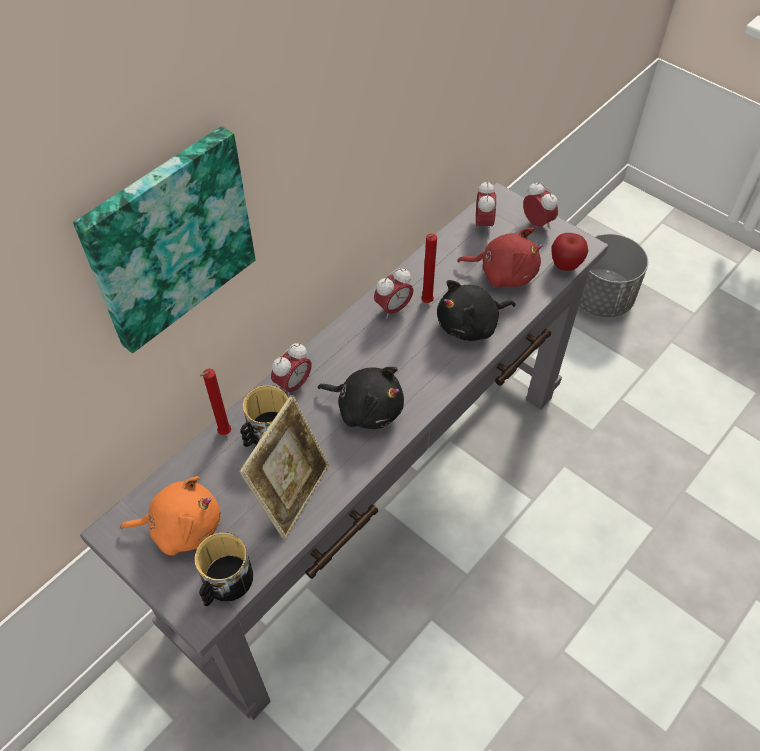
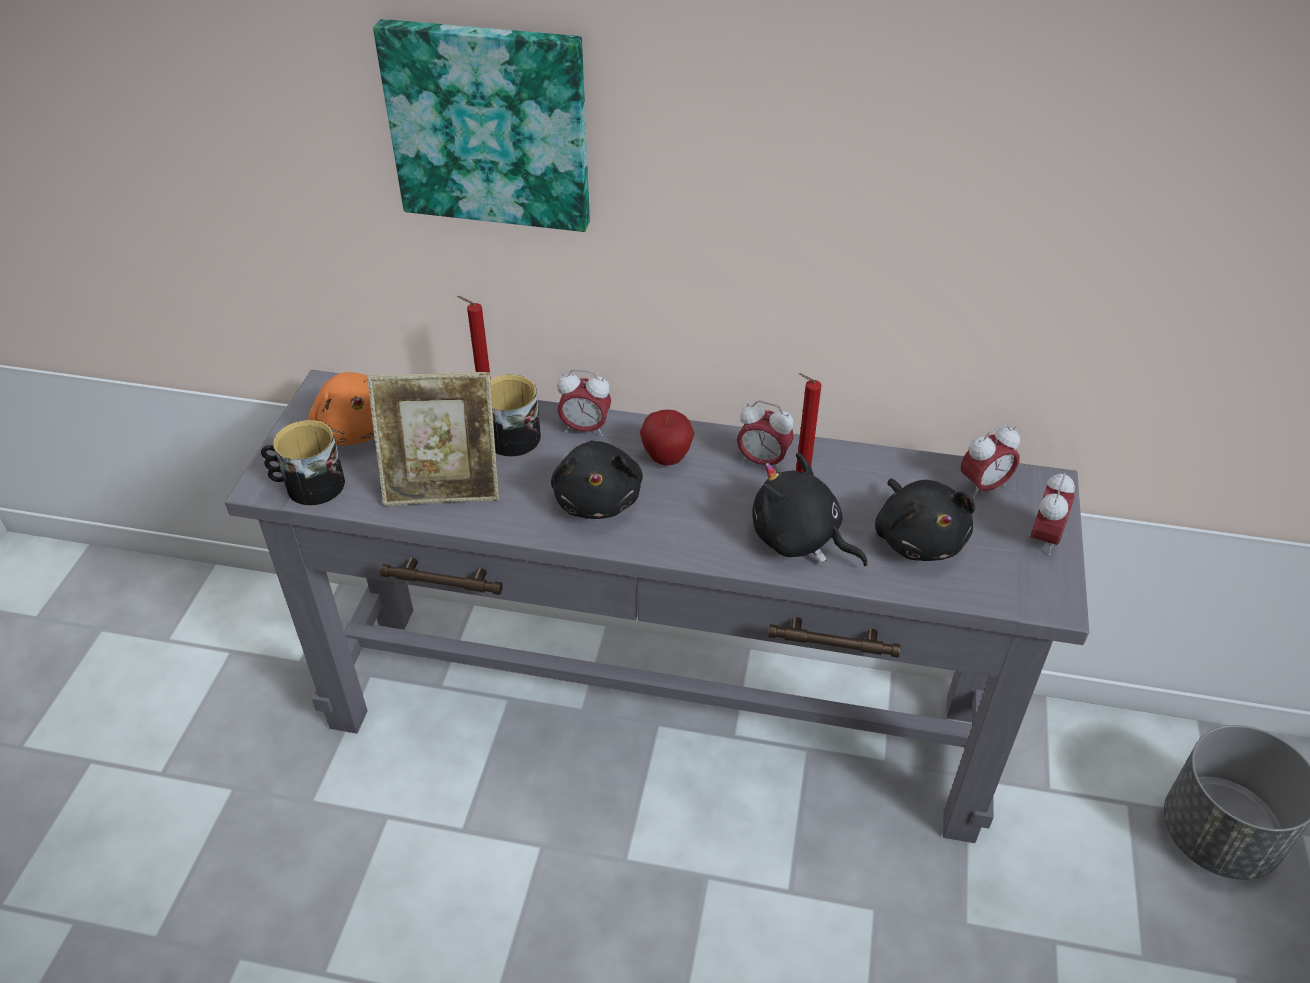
camera: 60 degrees right, 10 degrees down
red plush toy [457,228,542,288] -> black plush toy [875,478,975,561]
apple [552,233,588,271] -> apple moved to [640,410,694,465]

